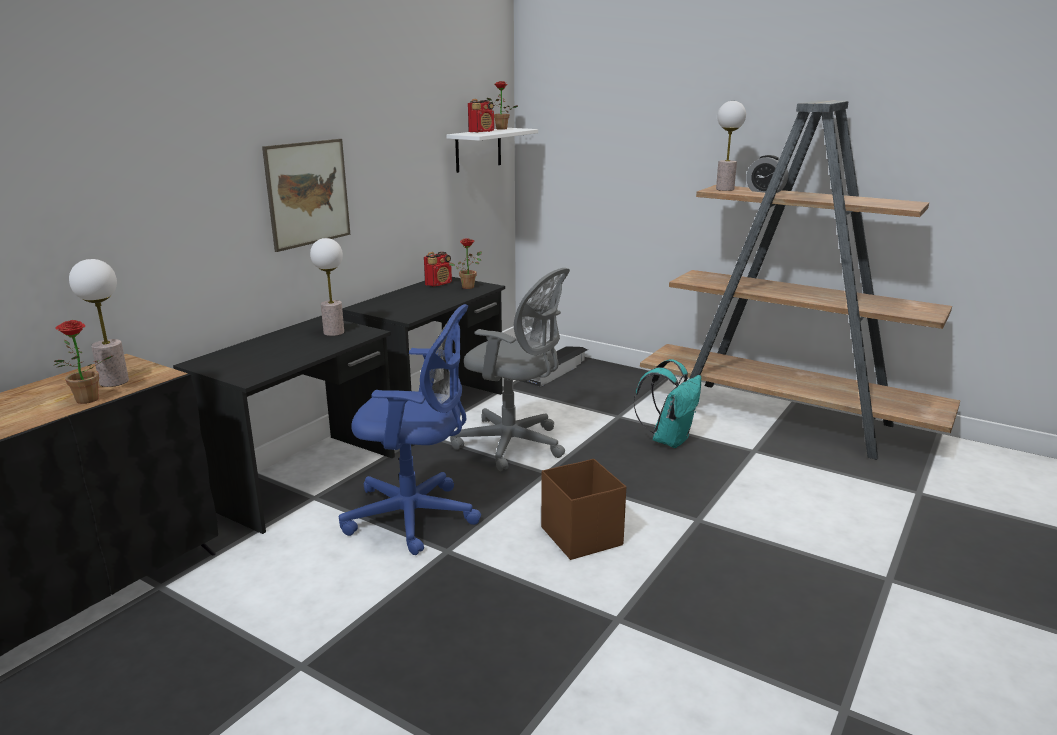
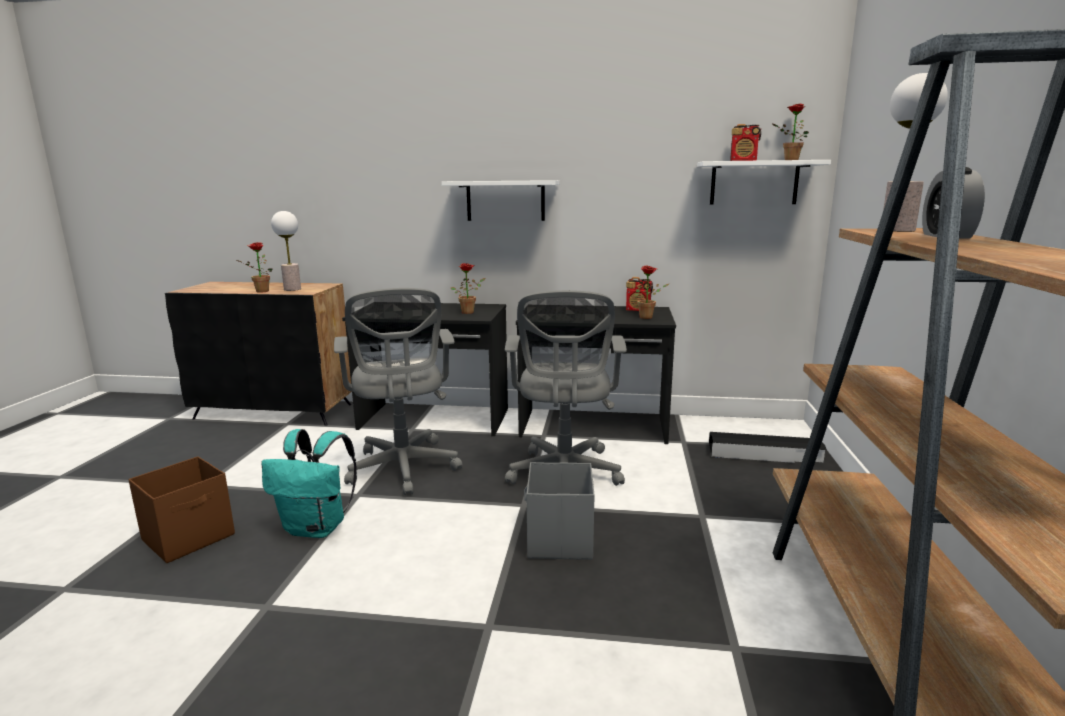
camera: 65 degrees right, 5 degrees down
picture [262,139,350,252] -> white shelf [441,180,559,221]
table lamp [310,238,344,336] -> potted plant [451,263,485,314]
blue office chair [339,304,481,555] -> grey office chair [334,288,463,495]
brown storage box [541,459,626,560] -> brown storage box moved to [128,456,235,563]
turquoise backpack [633,359,701,448] -> turquoise backpack moved to [261,429,357,538]
none -> grey storage box [524,462,595,560]

